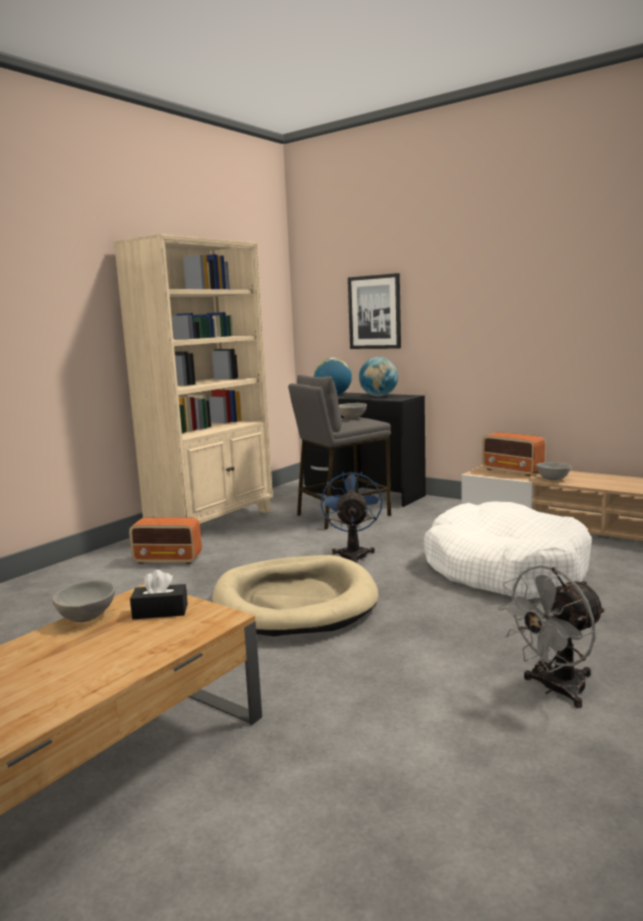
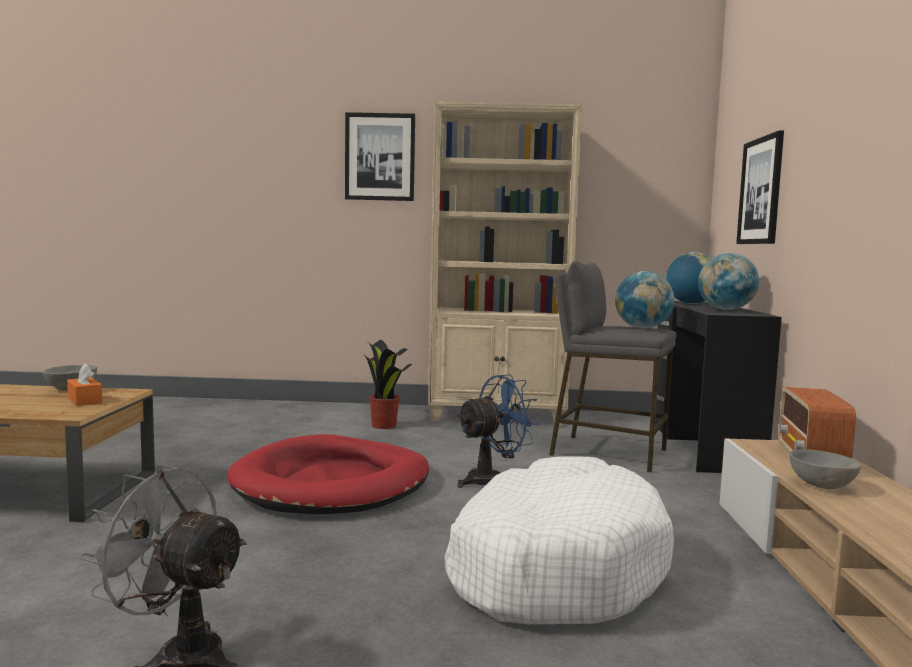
camera: 55 degrees right, 5 degrees down
radio [129,517,202,564] -> potted plant [362,340,412,429]
black tissue box [130,570,188,619] -> orange tissue box [67,364,103,406]
beige dog bed [212,555,379,636] -> red dog bed [227,434,429,514]
grey bowl [339,403,367,419] -> globe [615,271,674,328]
none -> picture [345,112,415,201]

